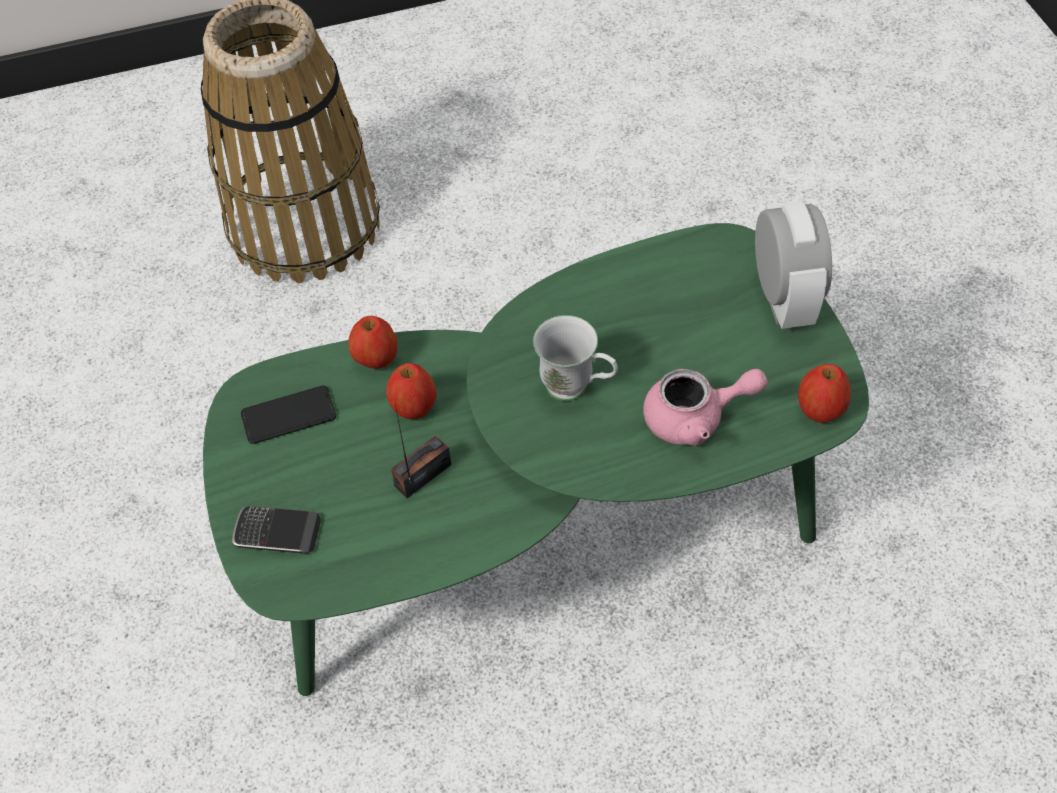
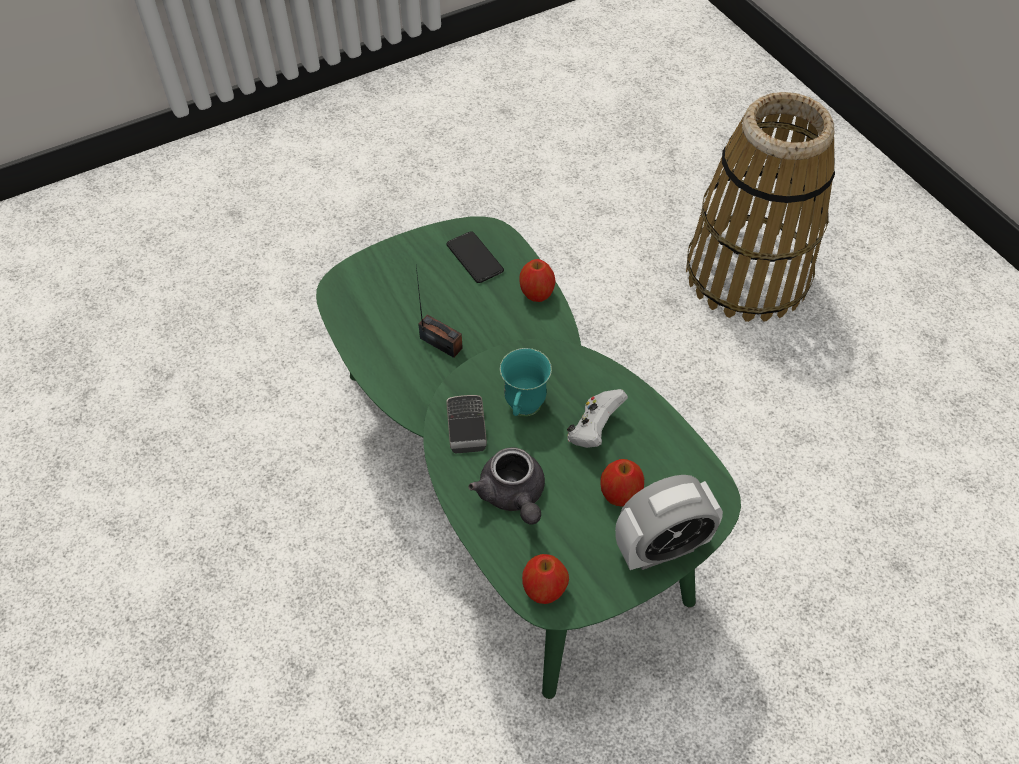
camera: 75 degrees right, 0 degrees up
phone [232,506,321,554] -> phone moved to [446,395,487,453]
apple [386,363,437,419] -> apple moved to [600,459,644,507]
white mug [533,315,618,401] -> turquoise mug [500,348,552,416]
pink teapot [643,369,768,446] -> grey teapot [468,447,545,525]
none -> white game controller [567,389,628,448]

